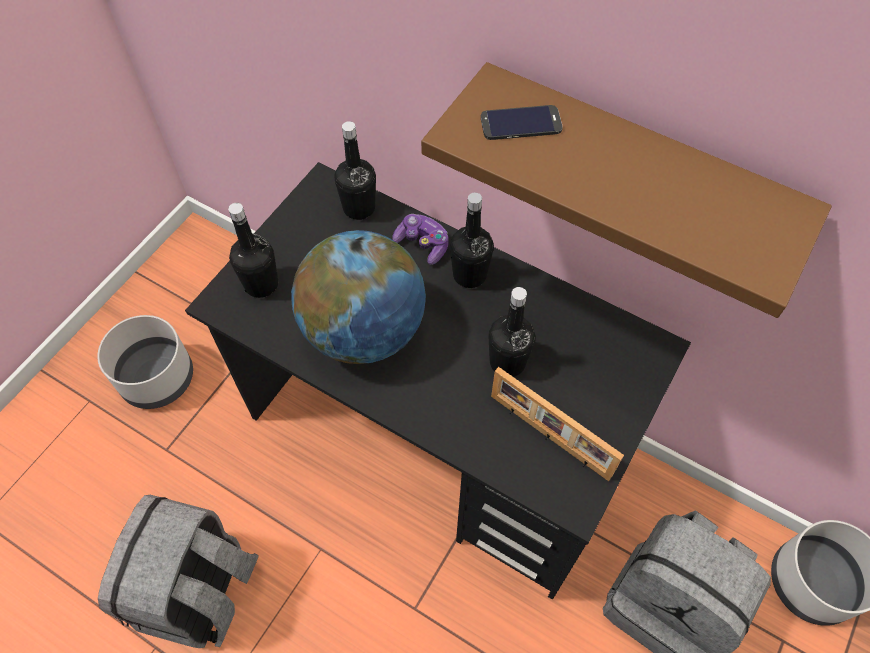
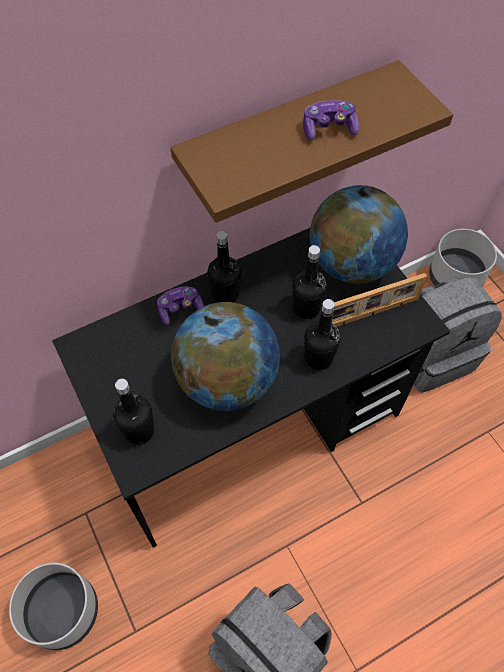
camera: 60 degrees left, 0 degrees up
black bottle [335,121,376,220] -> black bottle moved to [304,299,341,370]
phone [481,105,563,140] -> none
none -> game controller [303,100,359,141]
none -> globe [310,185,408,284]

